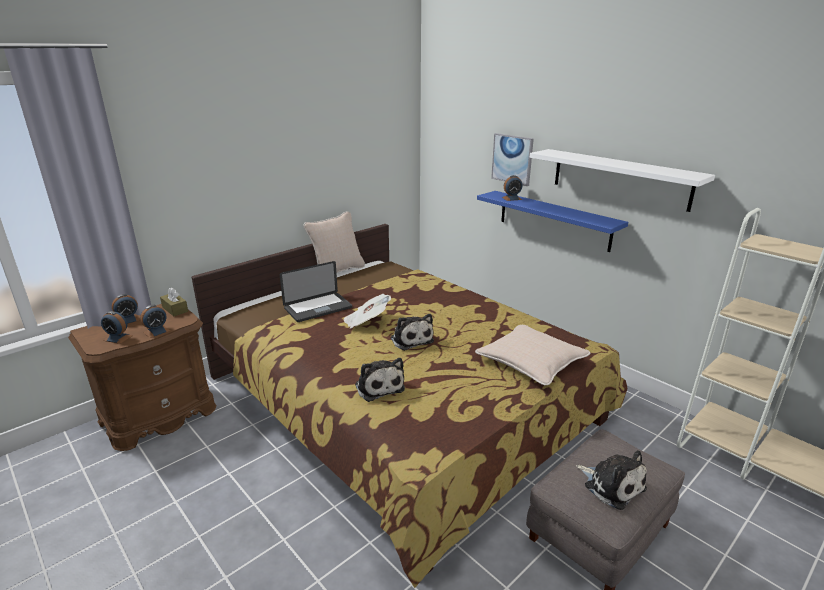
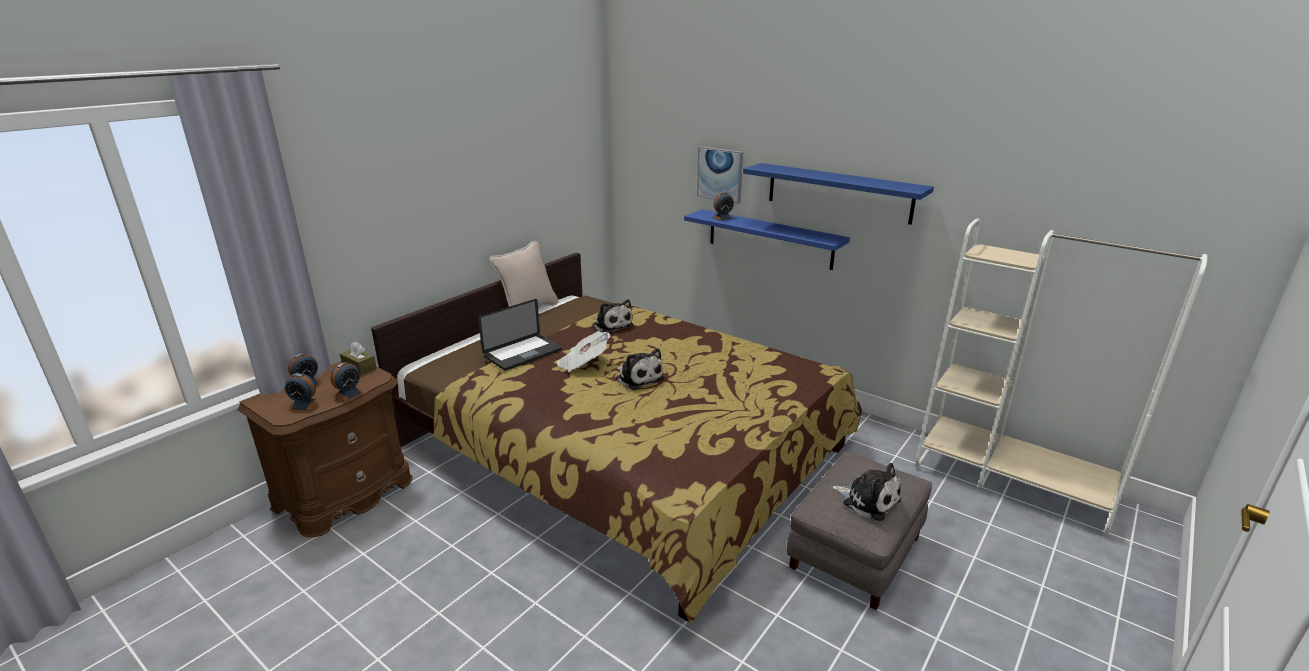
camera: 10 degrees left, 0 degrees up
plush toy [355,358,405,402] -> plush toy moved to [593,299,634,333]
beige pillow [475,325,590,385] -> none
white shelf [530,149,715,212] -> blue shelf [743,163,934,225]

